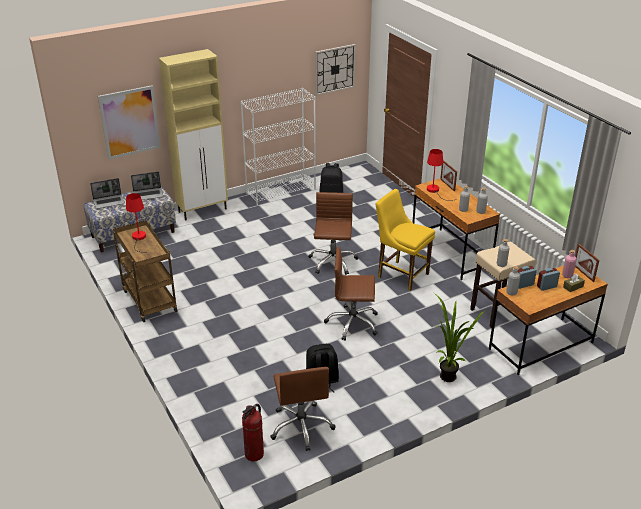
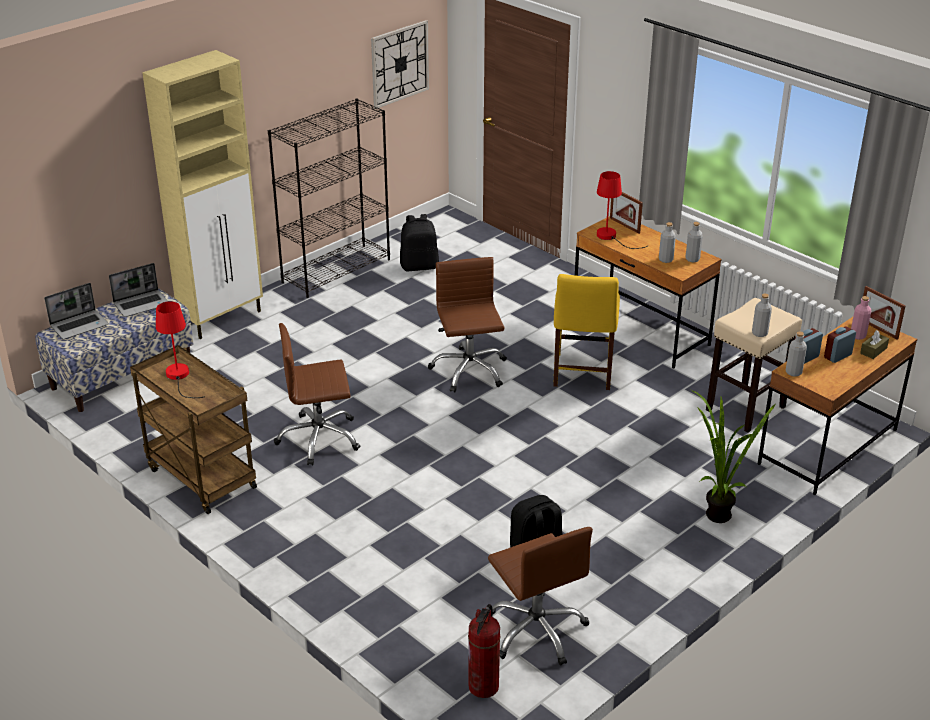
camera: 15 degrees left, 0 degrees up
picture [98,85,161,159] -> none
white bookcase [240,88,316,205] -> black bookcase [268,98,390,298]
brown office chair [324,247,378,341] -> brown office chair moved to [274,323,360,465]
yellow chair [376,189,435,291] -> yellow chair turned 105 degrees counterclockwise [553,274,620,390]

